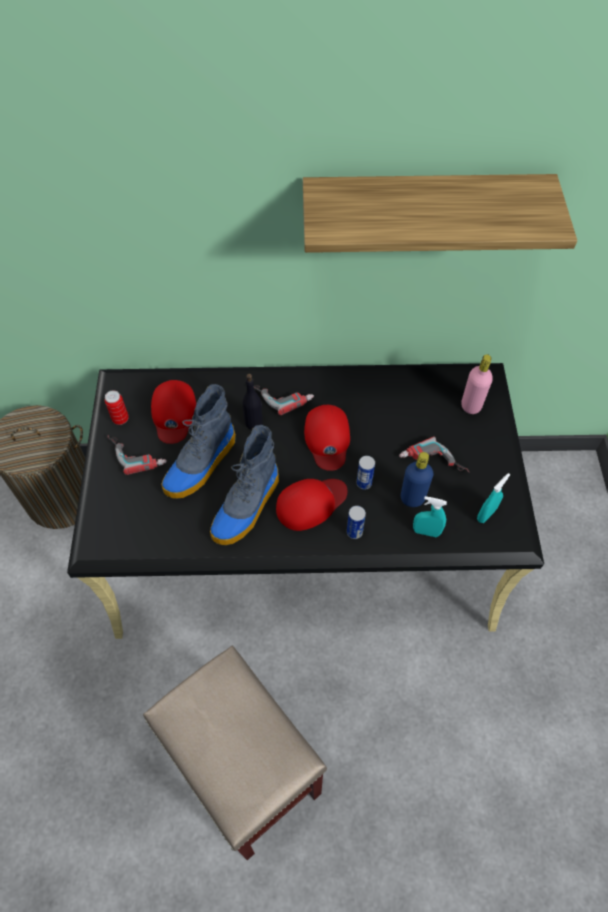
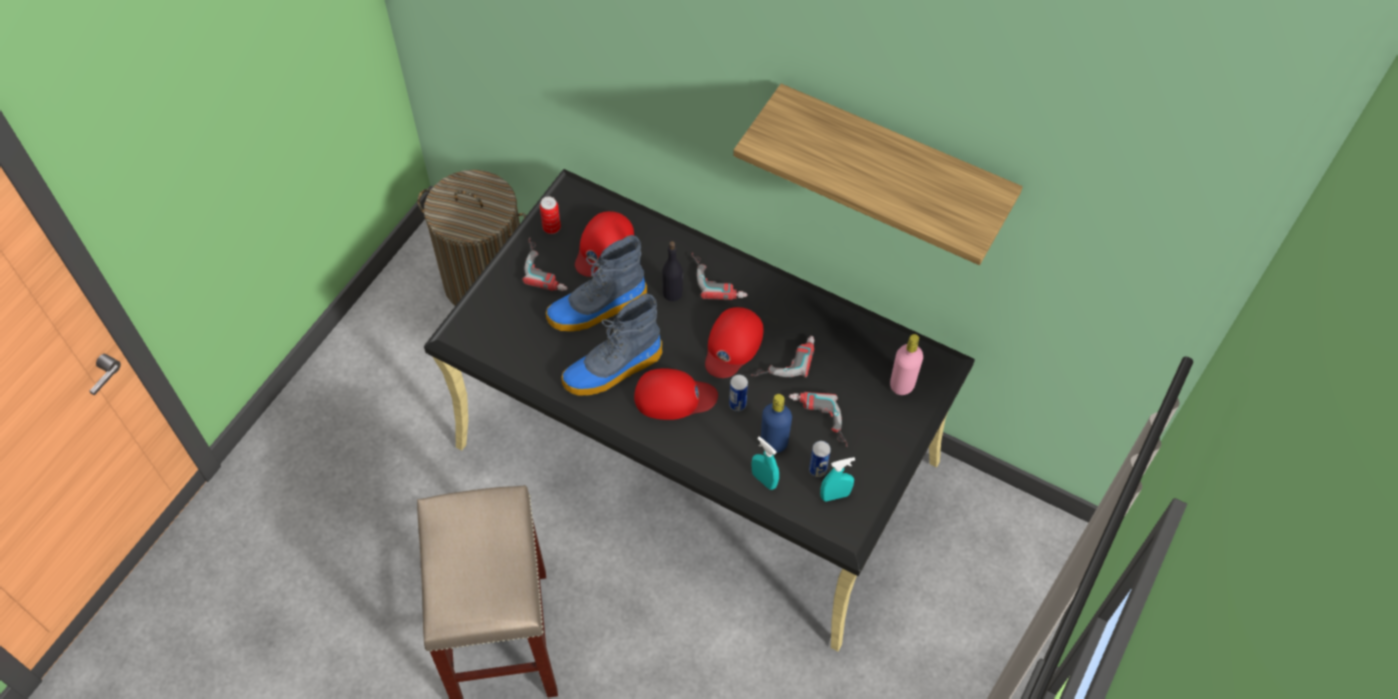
camera: 30 degrees right, 0 degrees up
can [347,506,366,539] -> can moved to [809,441,831,477]
none -> power drill [751,336,814,377]

